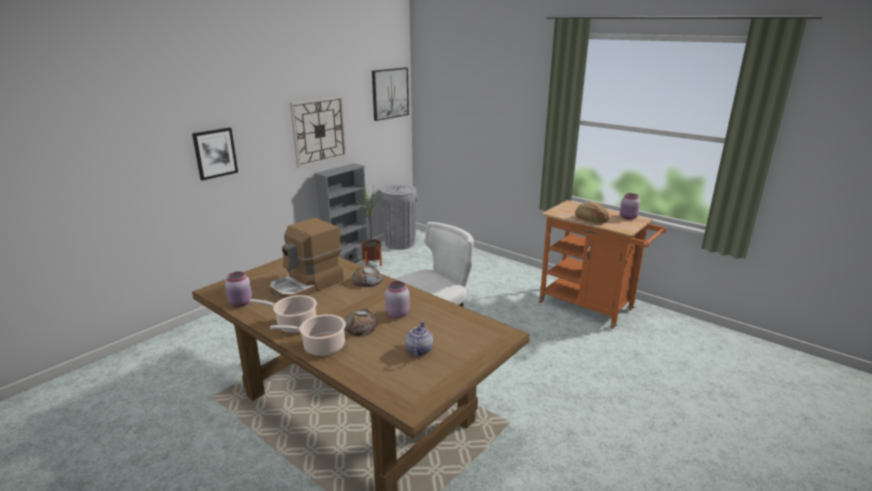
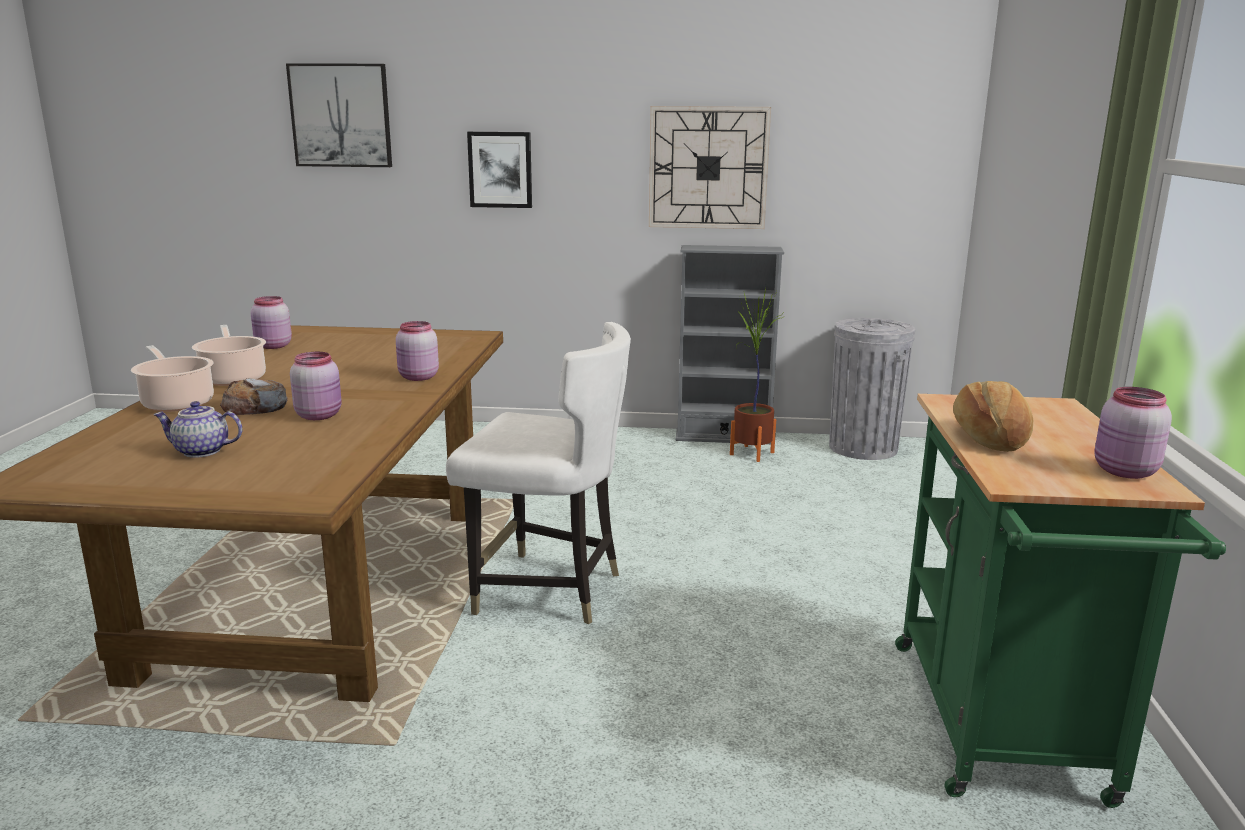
camera: 55 degrees right, 5 degrees down
coffee machine [270,218,344,299] -> none
bread [352,267,383,287] -> pink jar [396,321,439,381]
picture [372,68,409,121] -> picture moved to [286,63,392,167]
teapot [405,321,433,357] -> teapot turned 150 degrees counterclockwise [153,401,242,458]
orange cart [539,200,666,329] -> green cart [895,394,1226,808]

